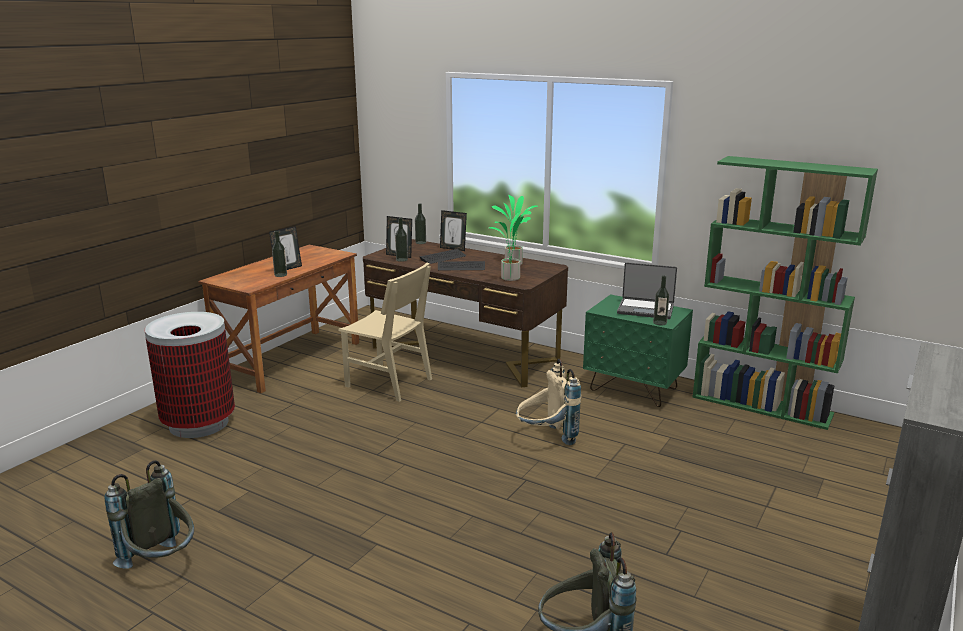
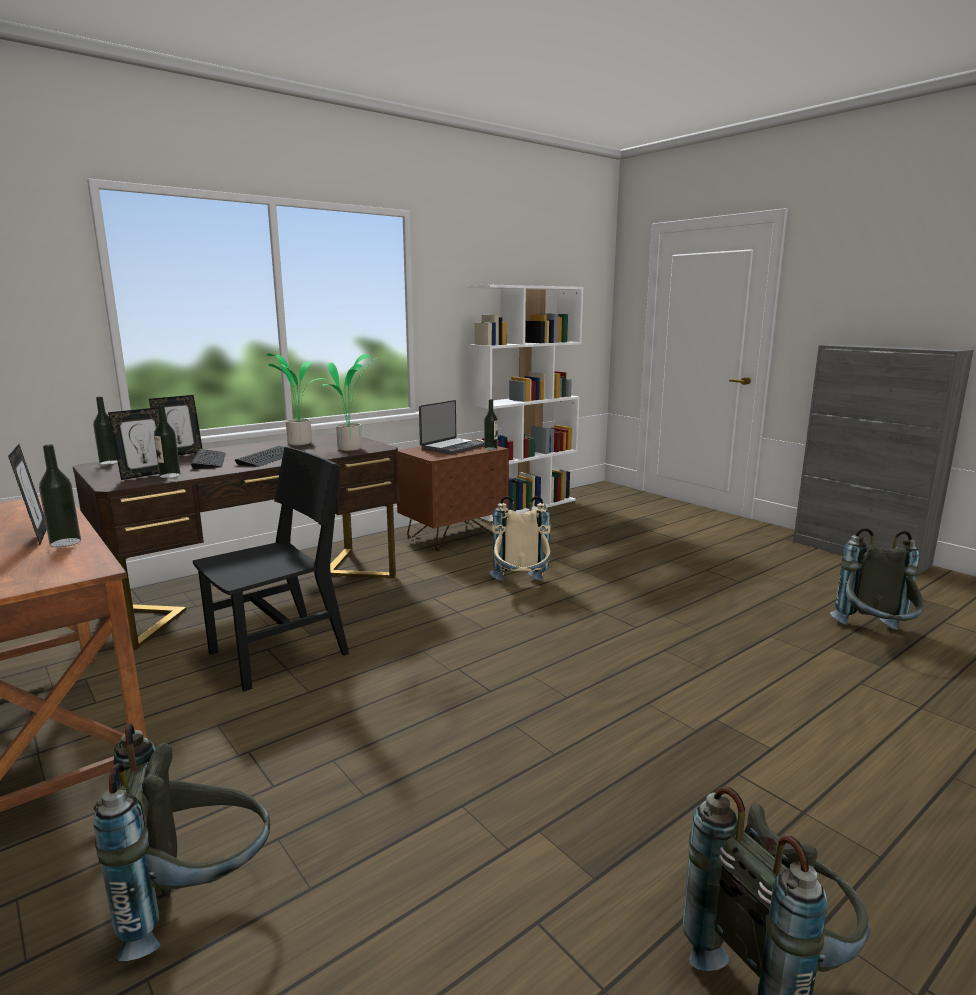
camera: 70 degrees left, 5 degrees down
trash can [145,312,235,438] -> grey backpack [94,723,271,961]
beige chair [338,263,432,402] -> black chair [193,447,349,692]
green nightstand [583,294,693,407] -> brown nightstand [397,439,509,550]
green bookcase [692,156,878,430] -> white bookcase [468,285,584,522]

